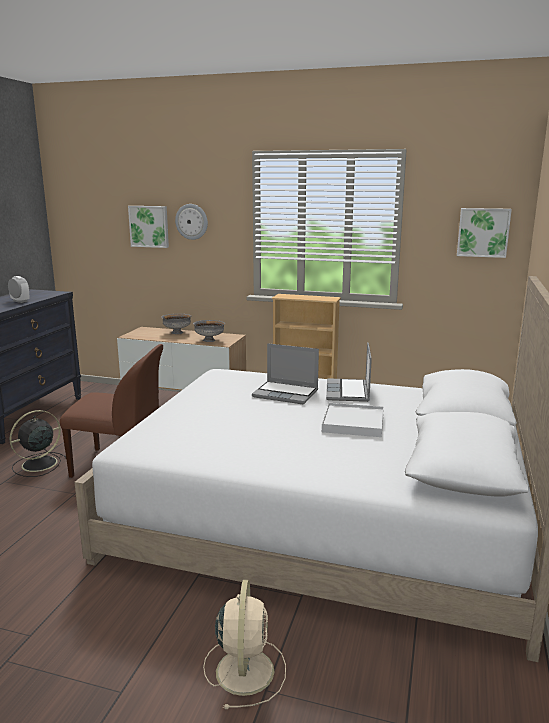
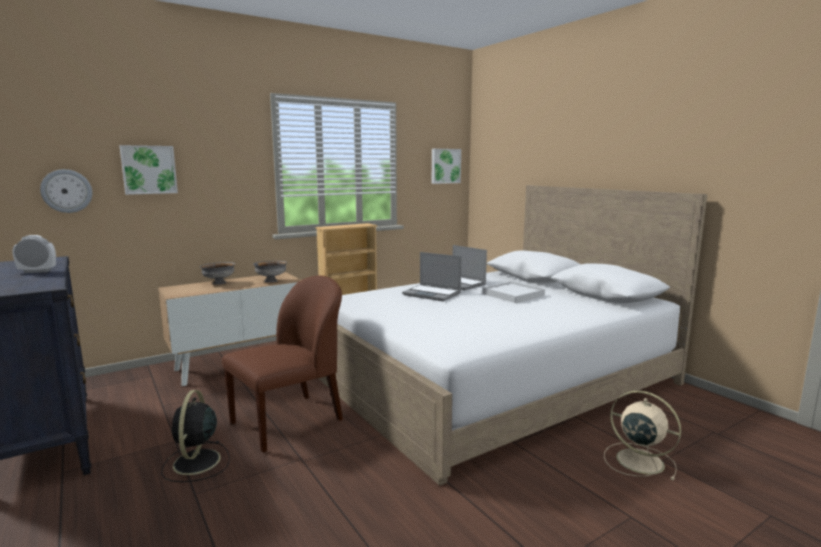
camera: 50 degrees left, 5 degrees down
wall clock [175,204,208,240] -> wall clock moved to [40,169,92,213]
laptop [252,343,319,404] -> laptop turned 60 degrees clockwise [402,252,462,301]

